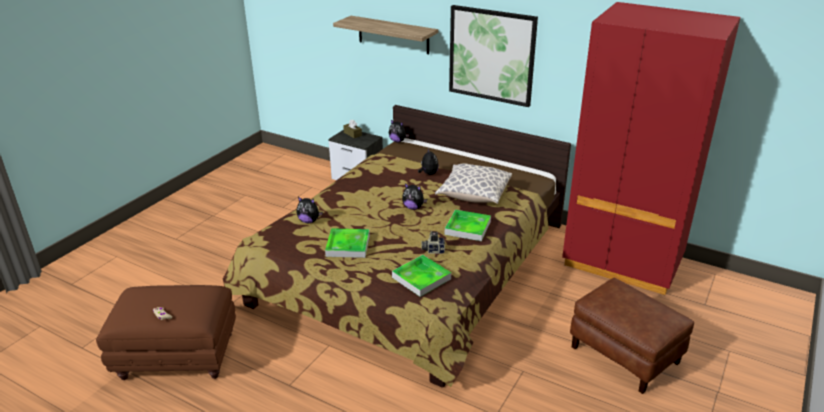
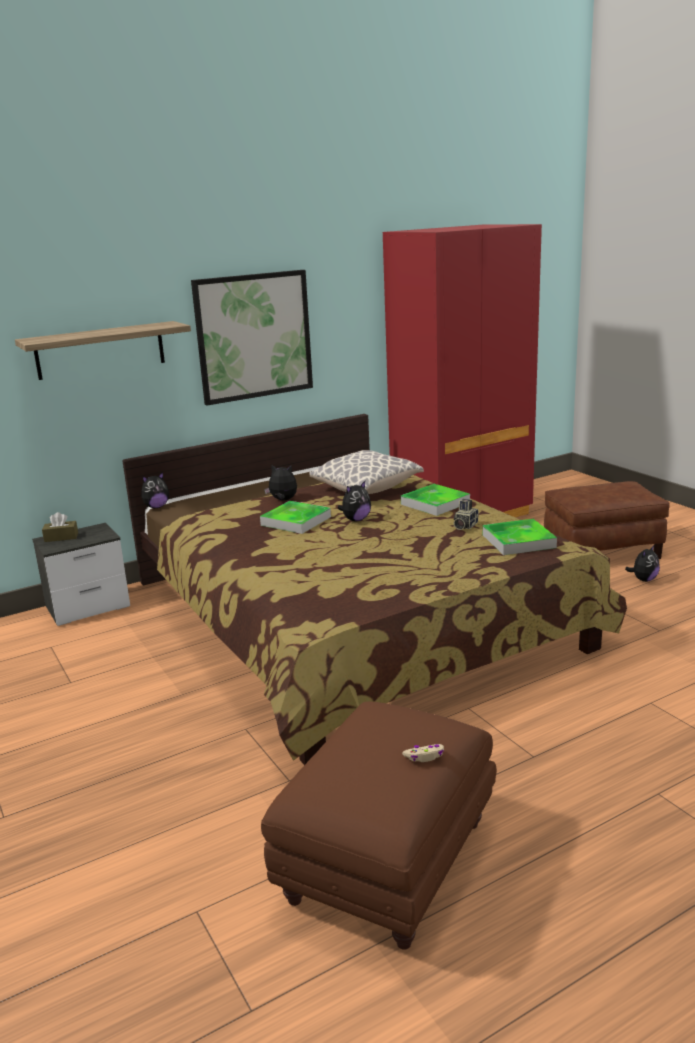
camera: 60 degrees left, 10 degrees down
plush toy [297,197,323,223] -> plush toy moved to [625,545,660,582]
tray [325,228,370,258] -> tray moved to [260,501,331,534]

